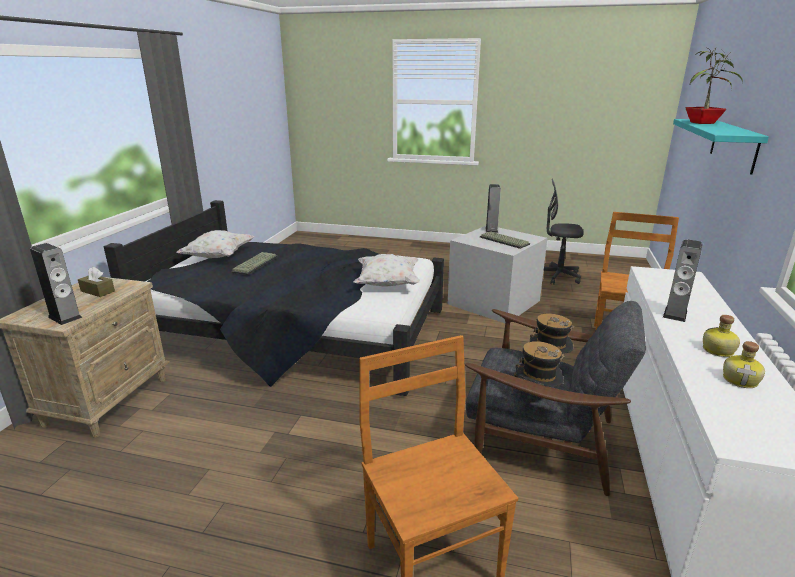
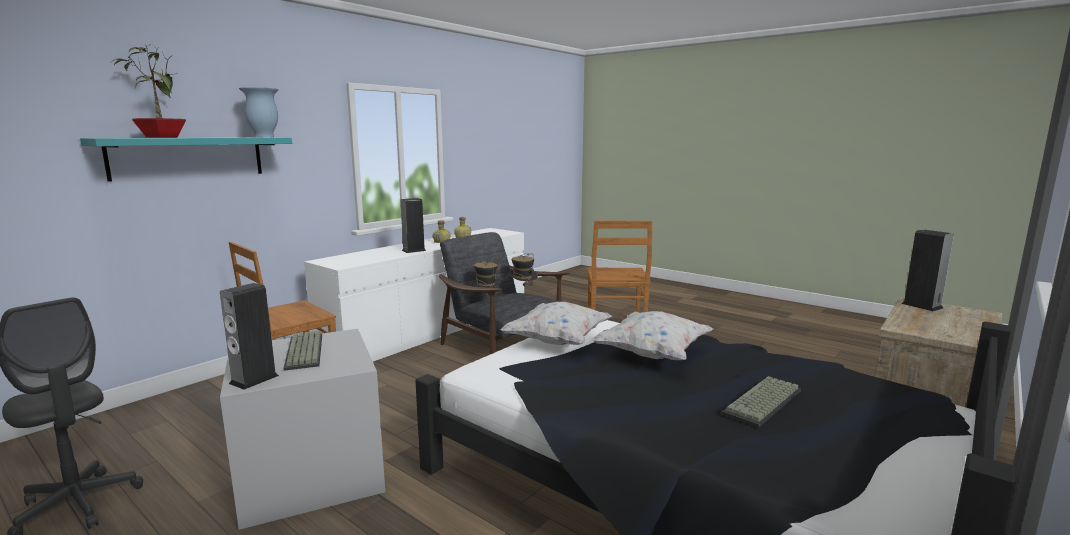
camera: 155 degrees left, 10 degrees down
brown tissue box [78,267,115,297] -> none
white pillow [176,230,254,258] -> white pillow moved to [592,311,713,360]
none -> vase [239,87,279,137]

